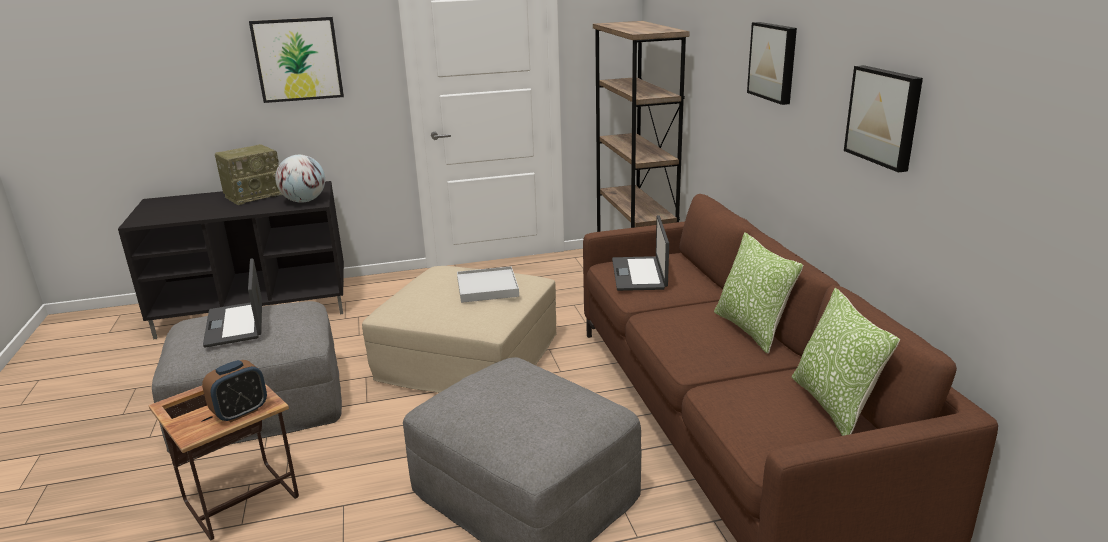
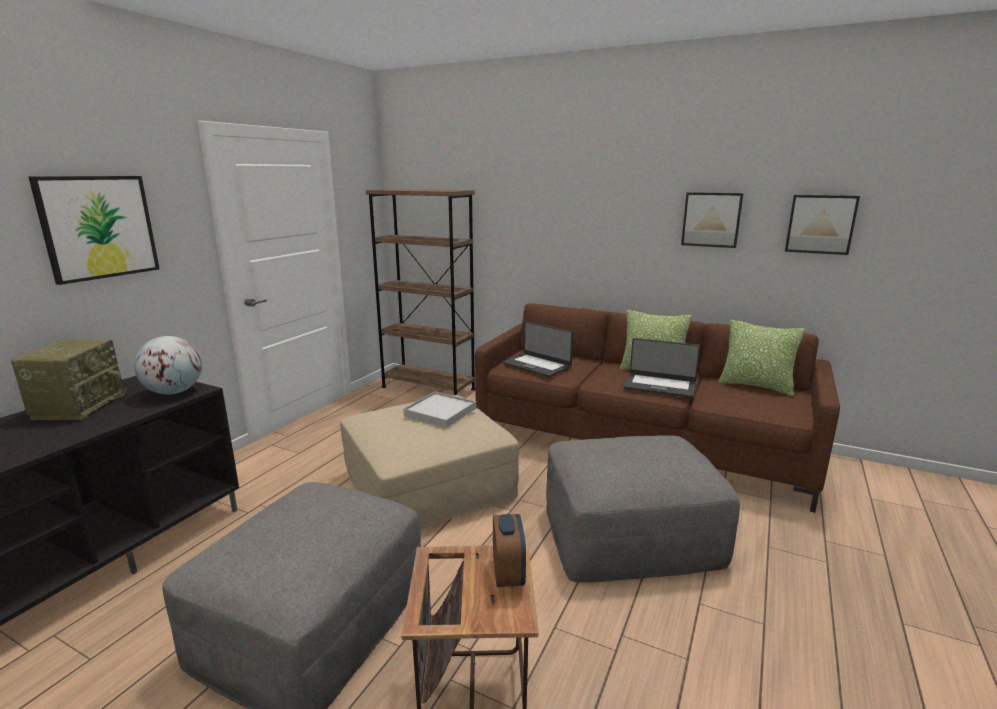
camera: 50 degrees left, 5 degrees down
laptop [203,258,262,347] -> laptop moved to [624,338,700,398]
picture [747,22,797,105] -> picture moved to [785,195,860,255]

